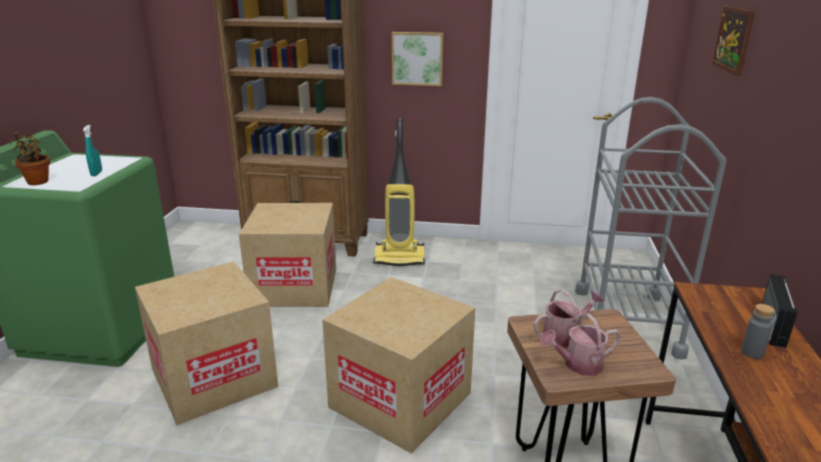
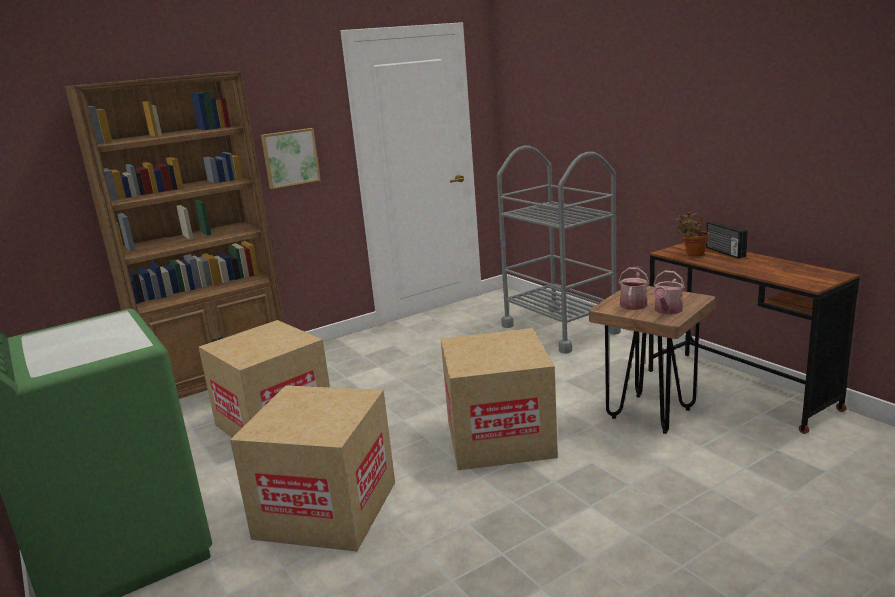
camera: 40 degrees left, 5 degrees down
potted plant [10,131,50,185] -> potted plant moved to [675,212,710,256]
turquoise spray bottle [83,125,102,176] -> none
vacuum cleaner [373,118,425,266] -> none
picture [712,6,755,77] -> none
grey bottle [741,304,775,359] -> none

